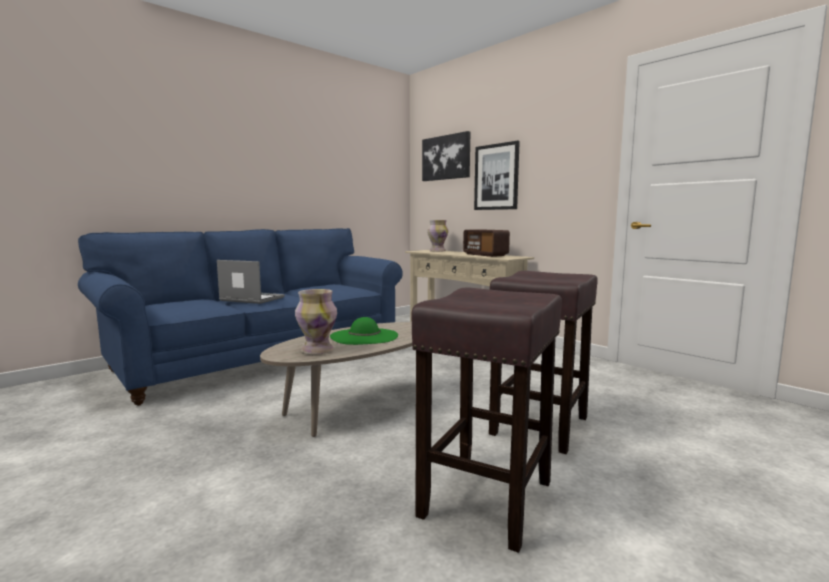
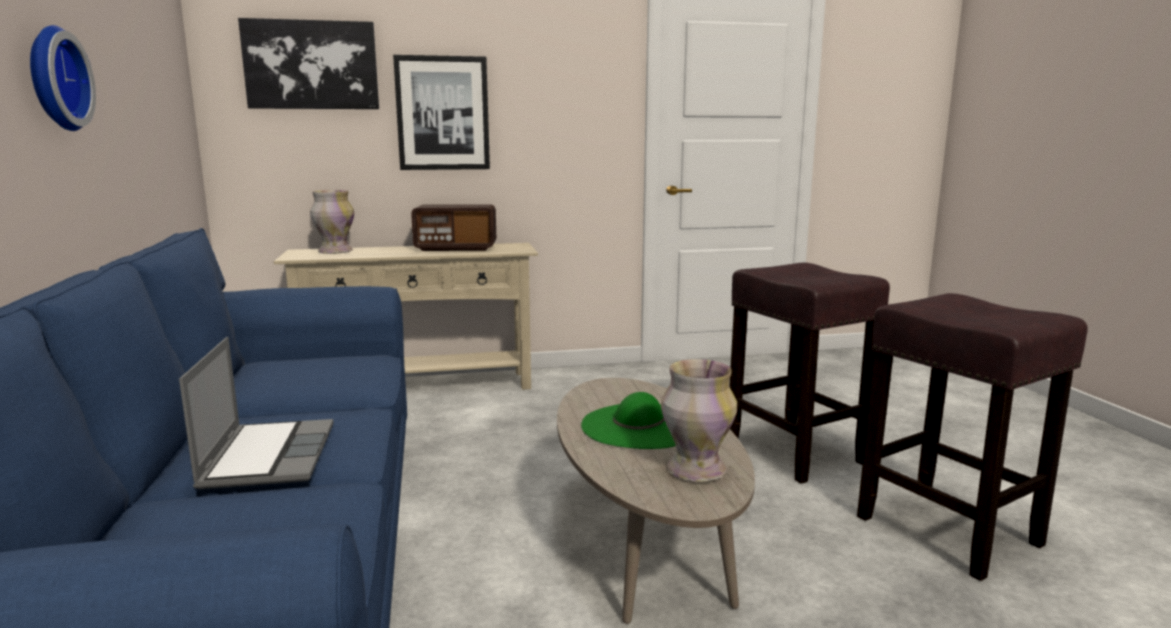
camera: 60 degrees left, 5 degrees up
laptop [217,260,285,304] -> laptop turned 120 degrees clockwise [179,337,334,489]
none -> wall clock [30,25,96,131]

